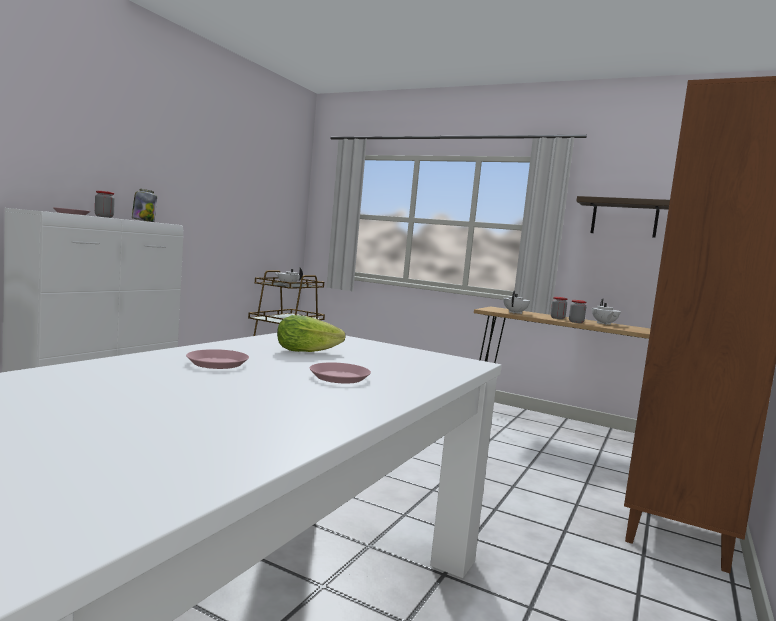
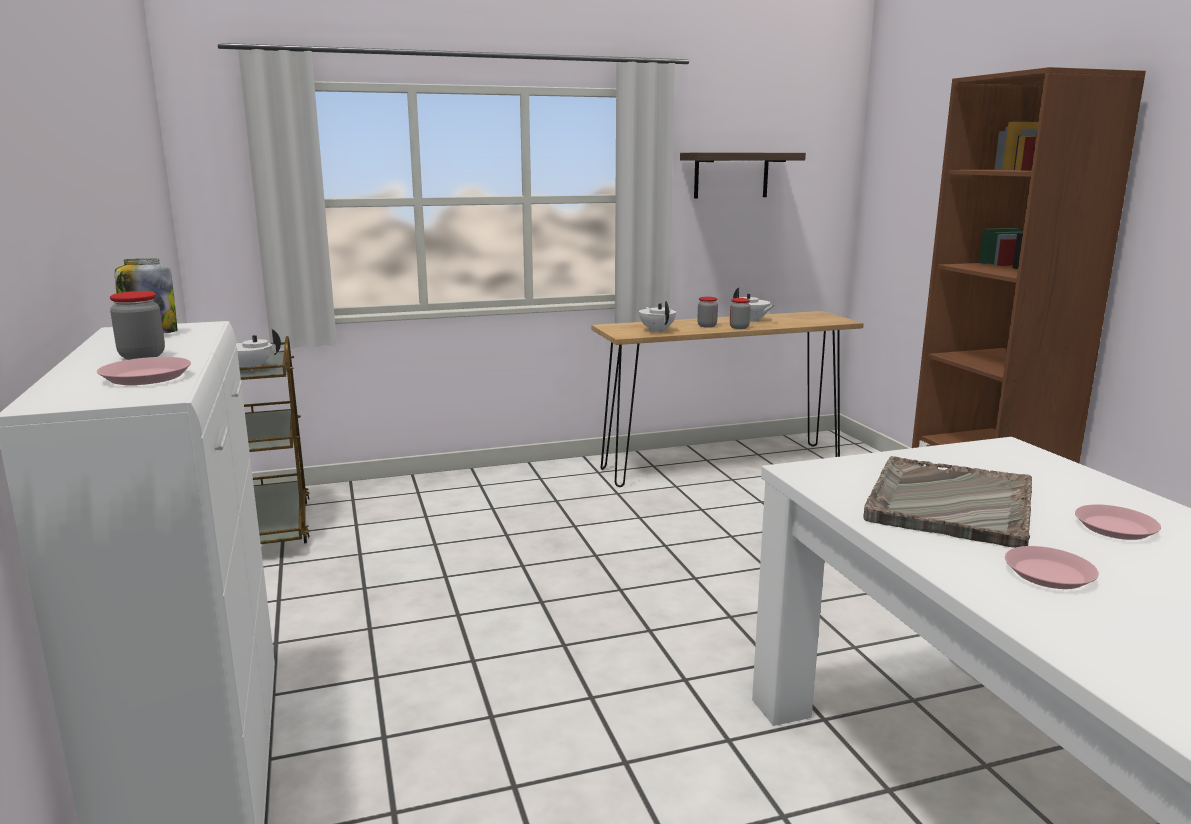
camera: 45 degrees left, 10 degrees up
lettuce [277,315,346,352] -> grey tray [863,456,1032,548]

